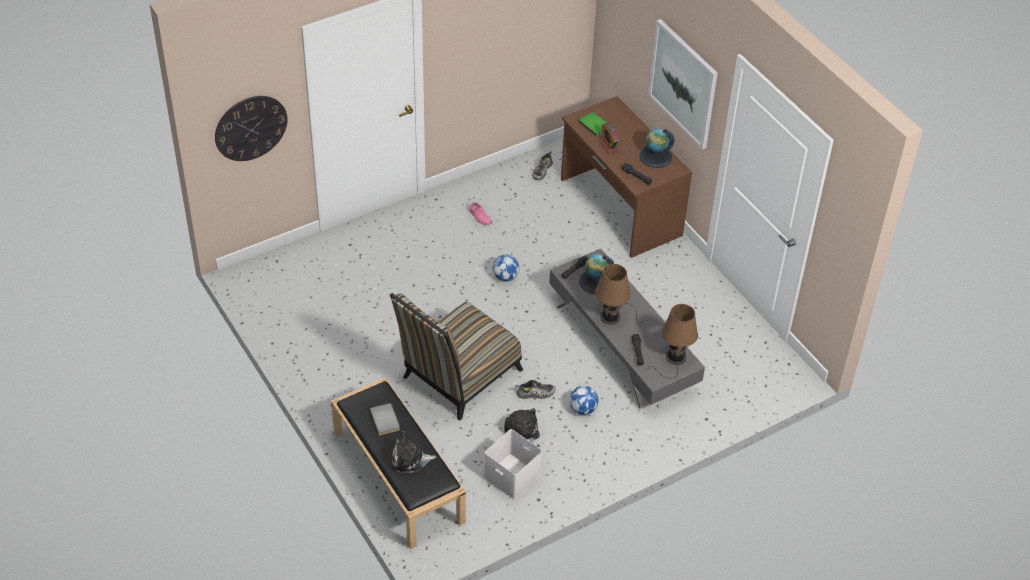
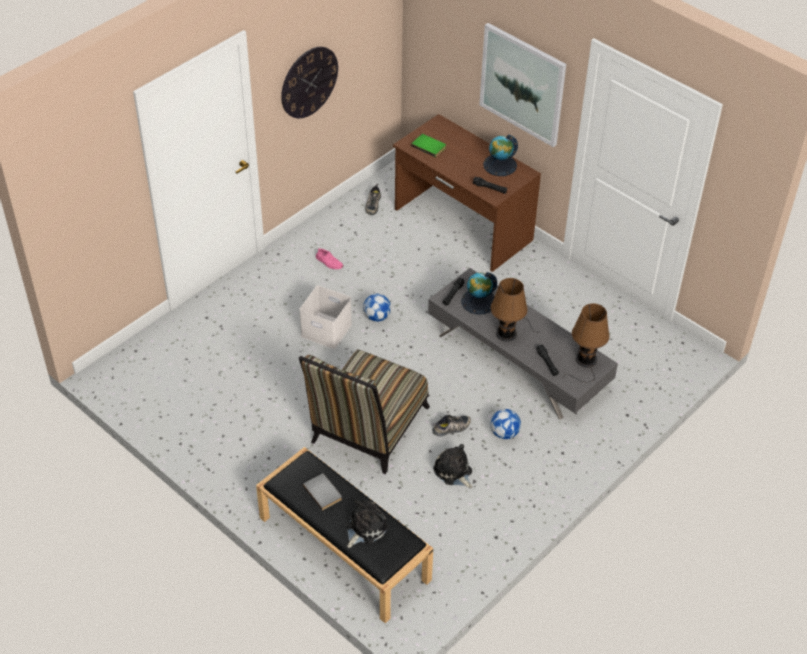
camera: 15 degrees left, 0 degrees up
wall clock [215,96,288,161] -> wall clock moved to [281,47,338,118]
plush toy [392,431,436,473] -> plush toy turned 150 degrees clockwise [347,499,389,548]
white storage box [484,429,542,500] -> white storage box moved to [299,285,352,349]
alarm clock [600,123,619,154] -> none

